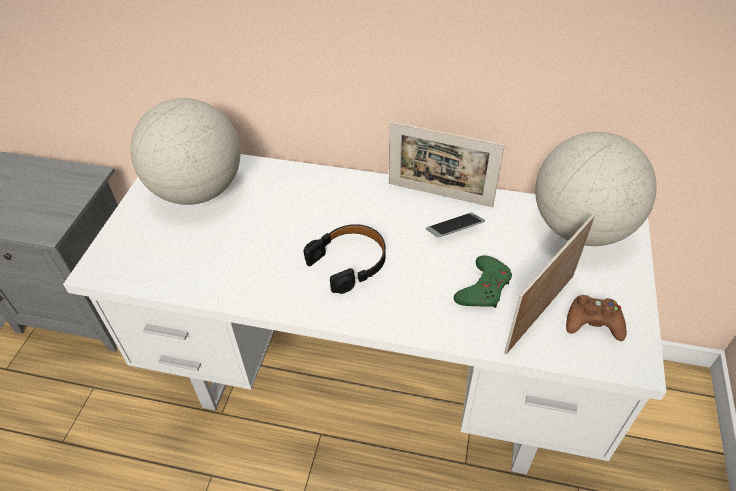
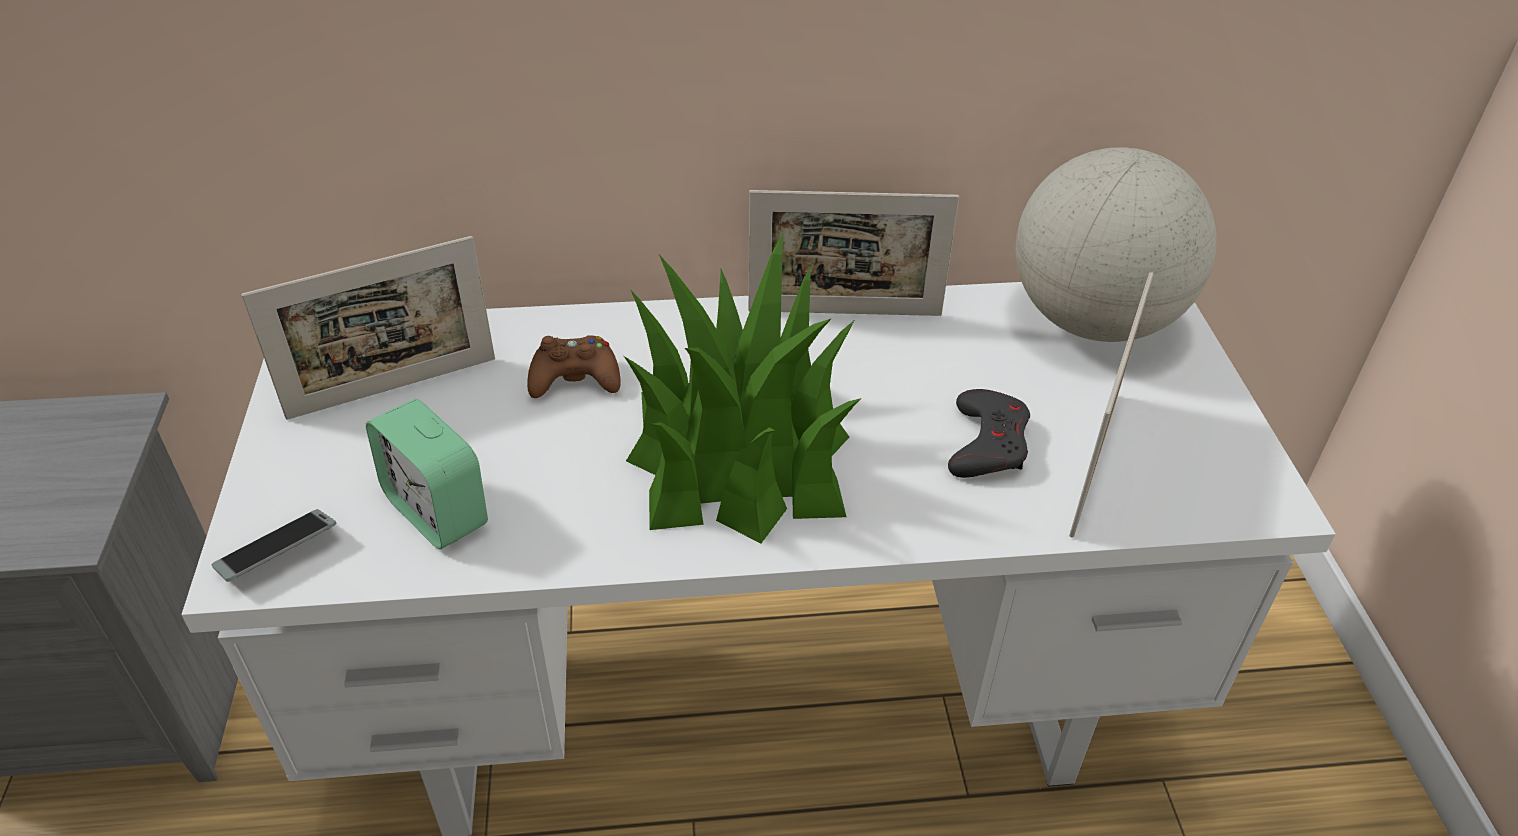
camera: 20 degrees left, 5 degrees down
globe [130,98,240,205] -> picture frame [242,236,495,420]
black headphones [303,224,386,294] -> potted plant [624,233,862,543]
phone [426,213,485,238] -> phone moved to [212,509,336,582]
green game controller [454,255,512,308] -> grey game controller [948,389,1030,478]
brown game controller [566,295,626,341] -> brown game controller moved to [527,335,621,398]
none -> alarm clock [366,399,488,550]

